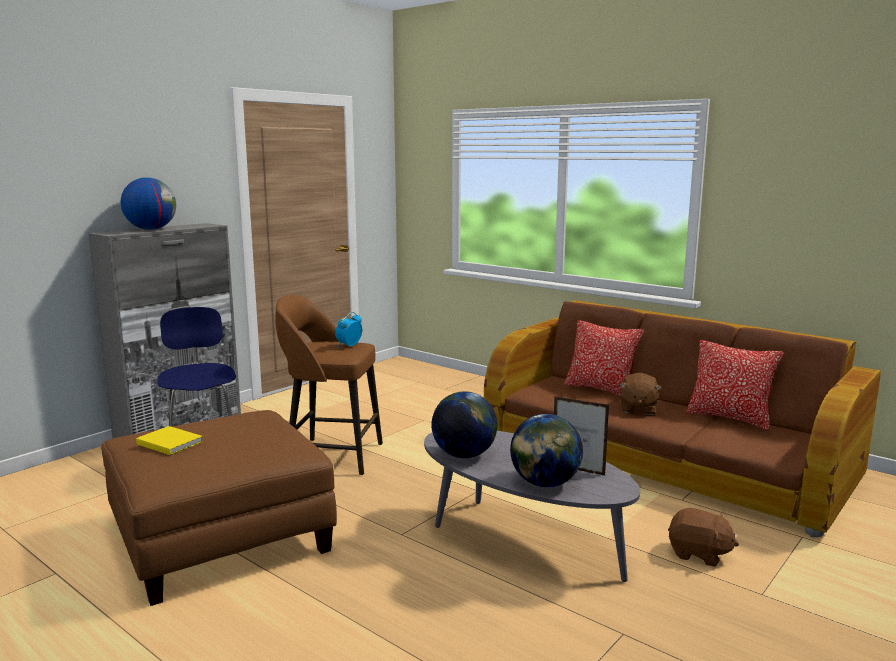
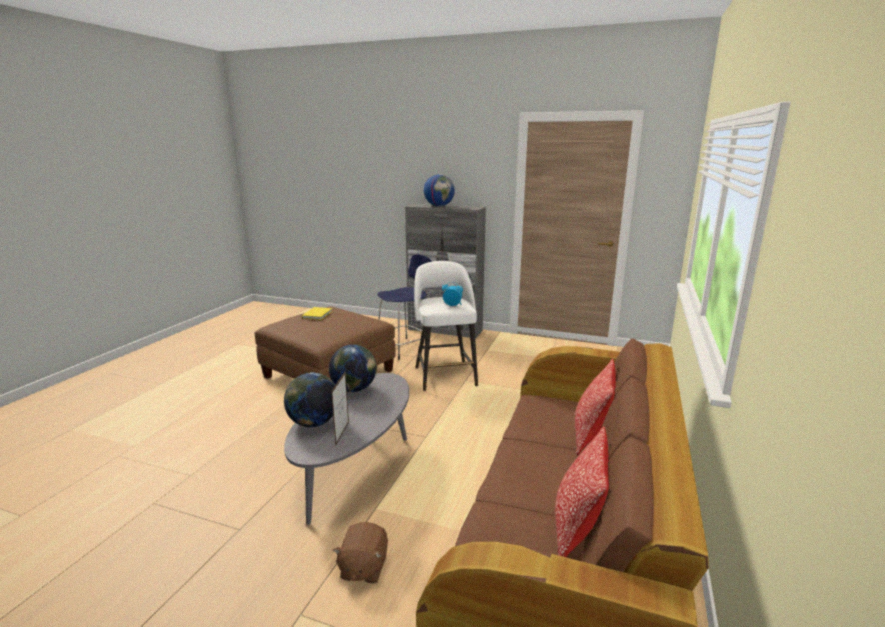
camera: 70 degrees right, 5 degrees up
brown stool [275,295,383,475] -> white stool [414,261,478,391]
brown plush toy [619,373,662,415] -> none

